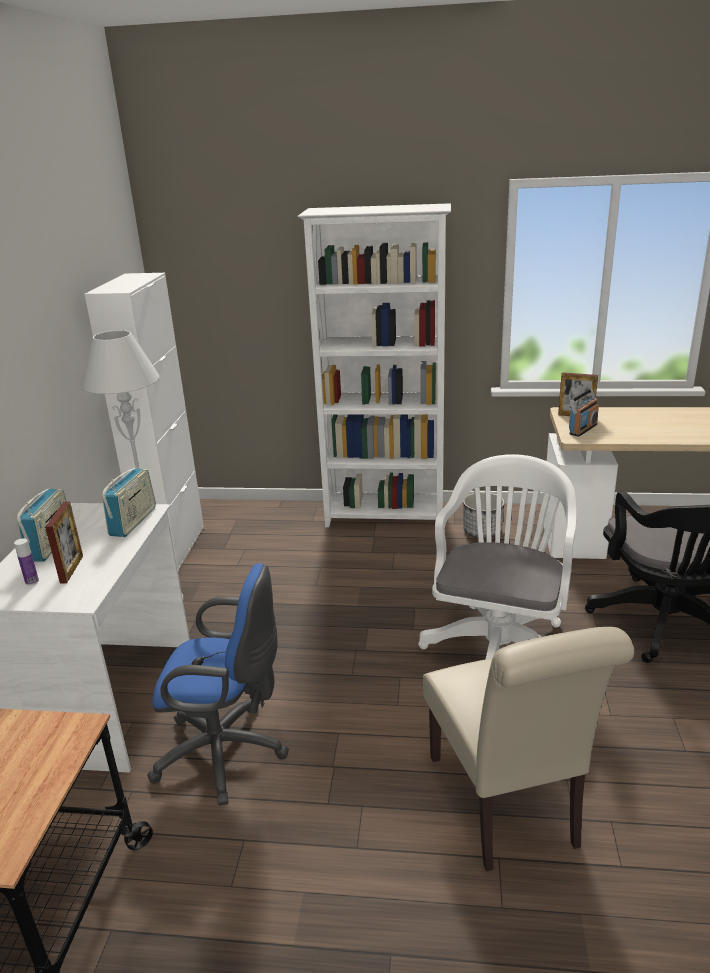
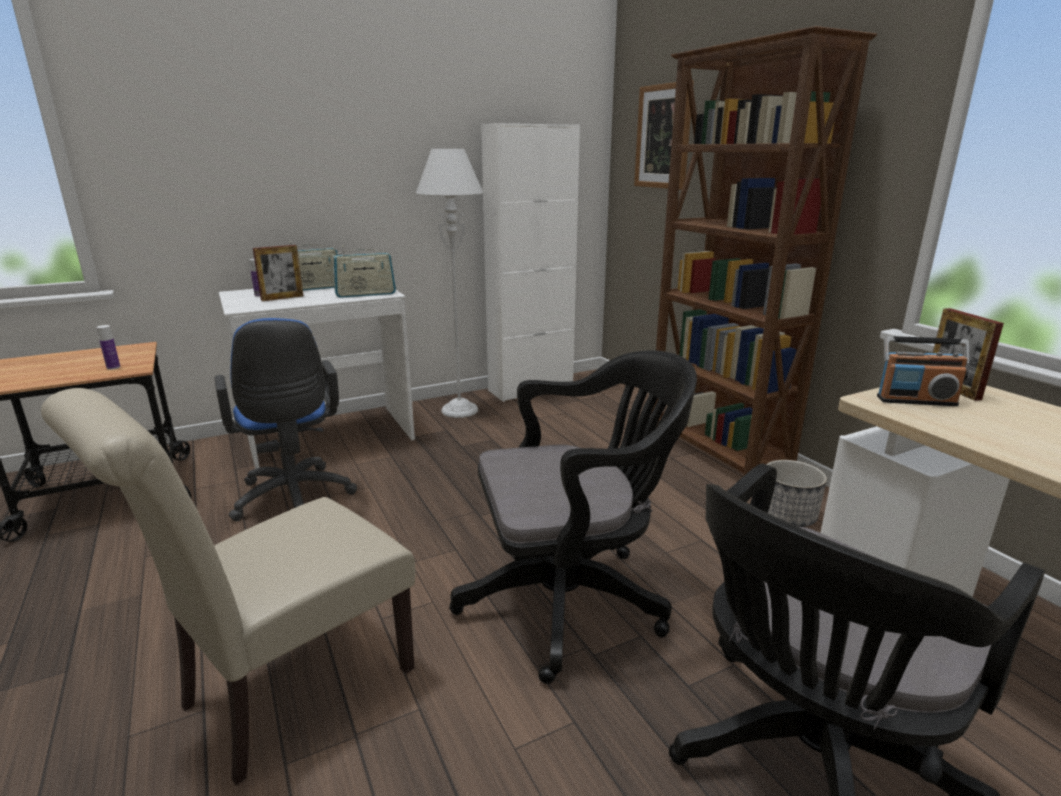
camera: 55 degrees right, 5 degrees down
white bookcase [297,203,451,527] -> brown bookcase [651,26,877,476]
white office chair [418,454,577,659] -> black office chair [449,350,697,684]
none -> bottle [96,325,120,370]
none -> picture [634,80,694,190]

